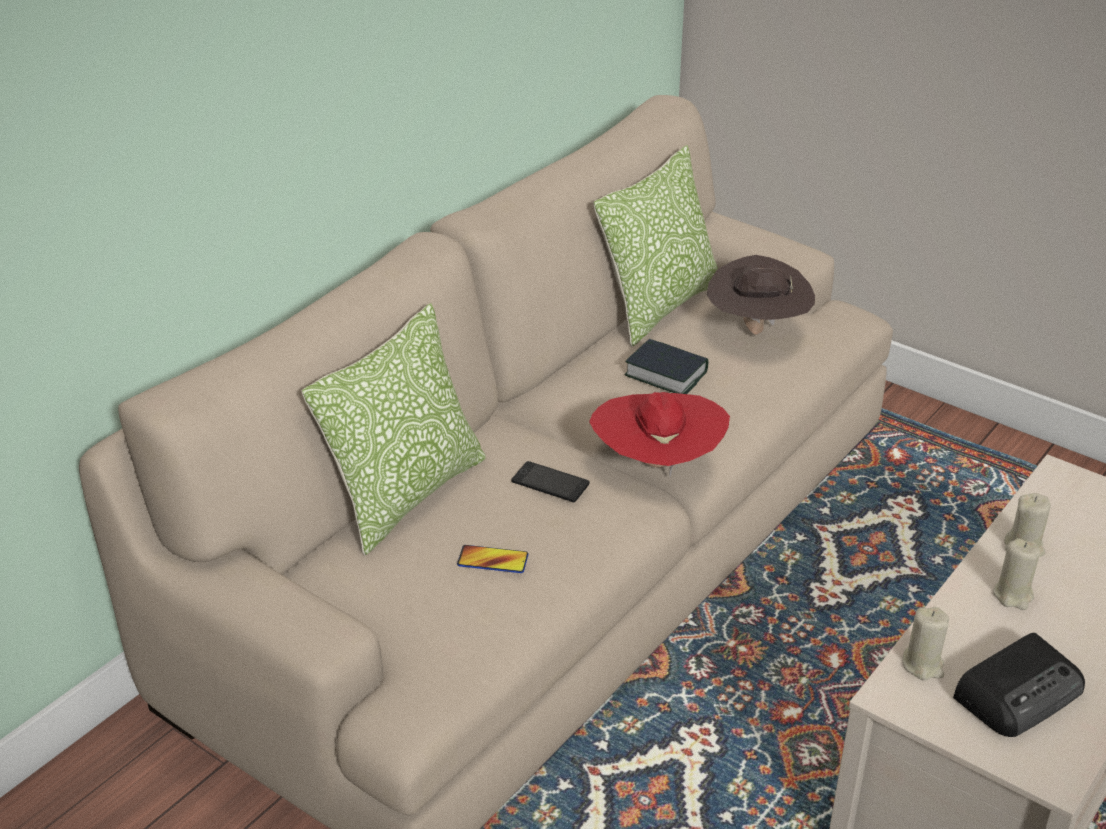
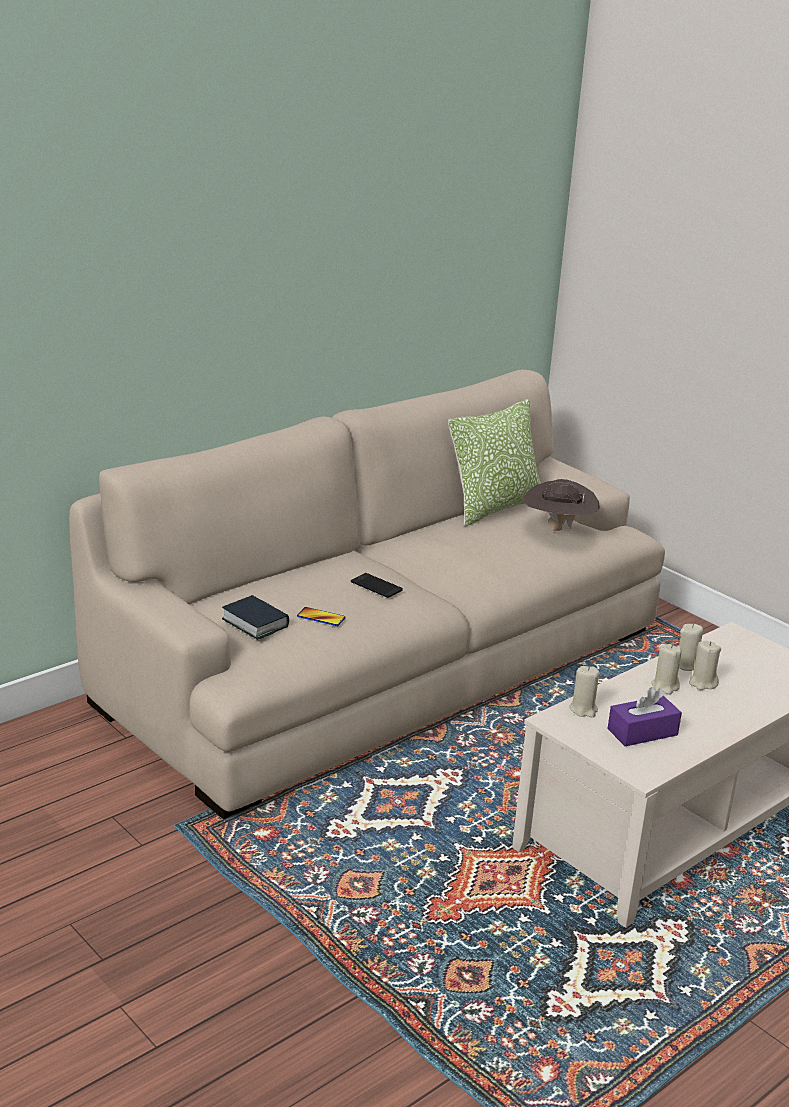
camera: 10 degrees right, 10 degrees down
pillow [301,303,486,556] -> none
red hat [589,392,730,477] -> none
book [625,339,708,394] -> book moved to [222,595,289,640]
radio [953,633,1085,737] -> purple tissue box [607,687,682,746]
none -> beige candle [689,641,721,690]

